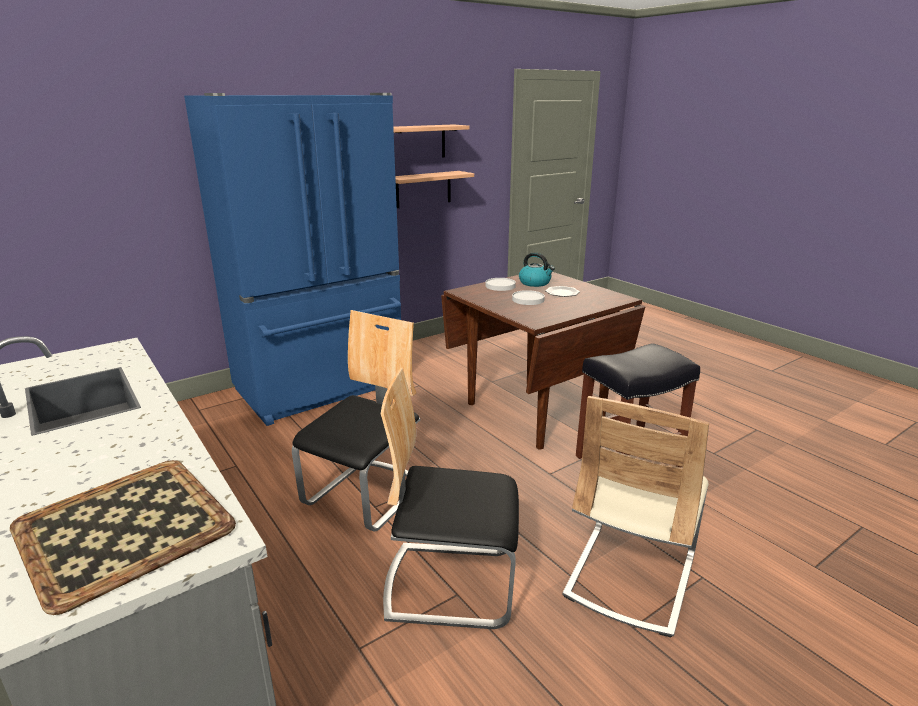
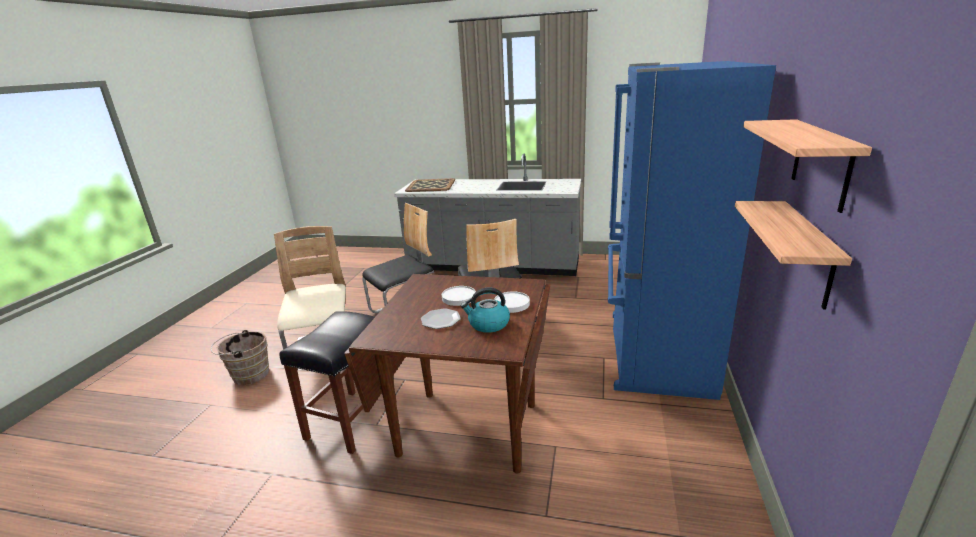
camera: 140 degrees right, 0 degrees up
none -> brown bucket [211,330,269,385]

